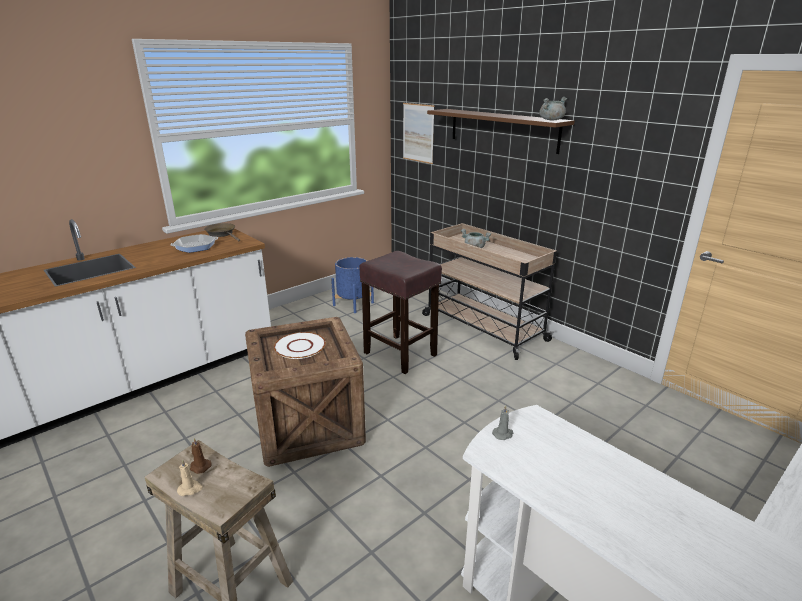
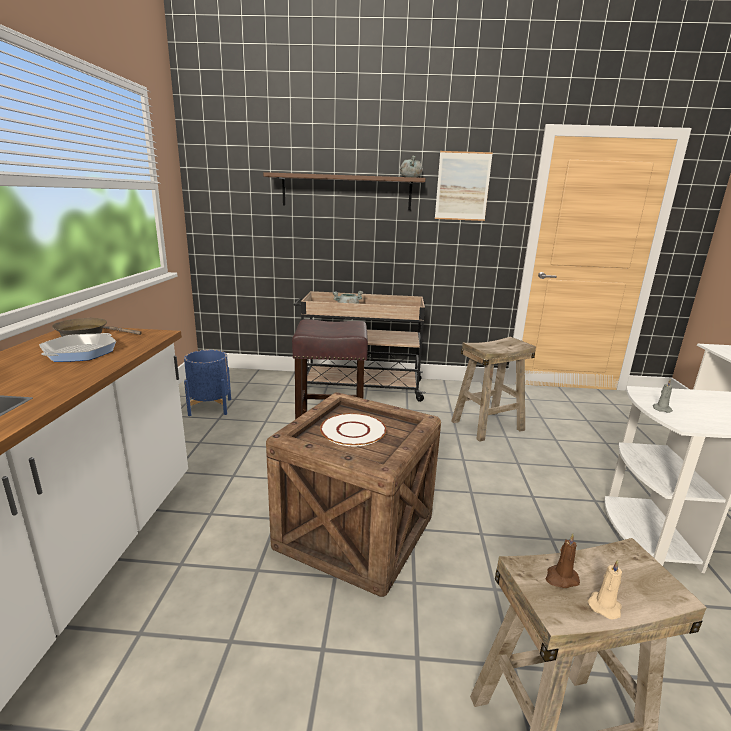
camera: 45 degrees left, 5 degrees down
picture [403,103,435,164] -> picture moved to [435,151,493,221]
none -> beige stool [451,336,536,442]

